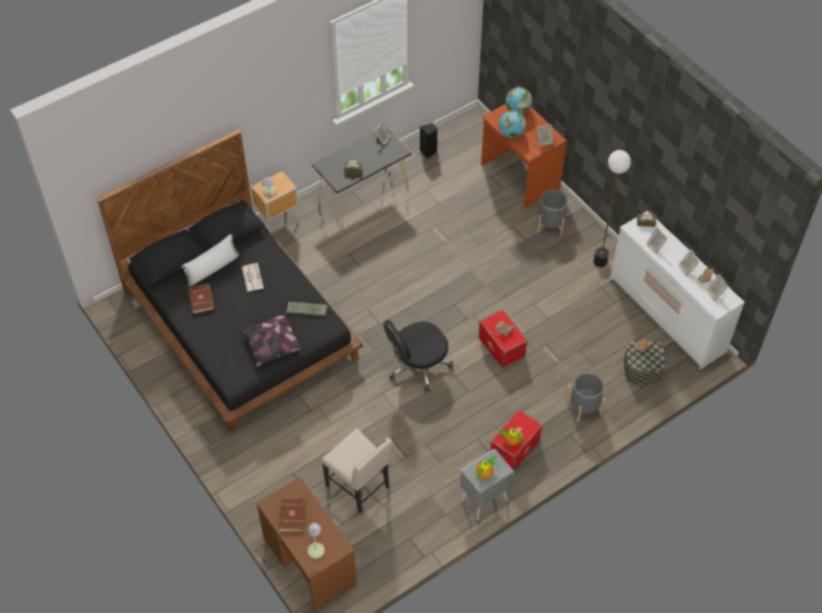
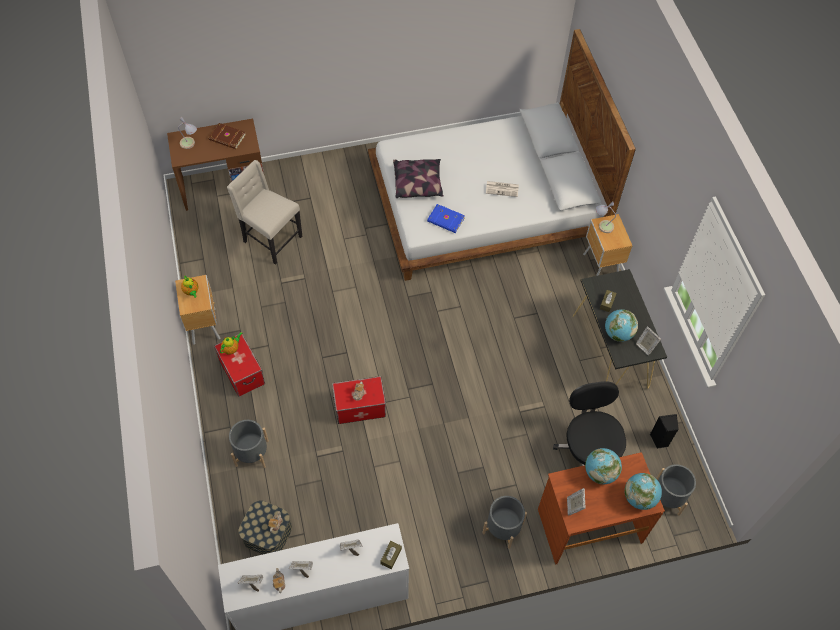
camera: 110 degrees right, 5 degrees up
black bed [97,129,363,432] -> white bed [368,29,636,281]
white pillow [181,234,239,286] -> none
brown book [188,283,215,314] -> none
keyboard [286,302,328,317] -> blue book [427,204,465,233]
beige chair [321,428,392,514] -> beige chair turned 60 degrees clockwise [227,160,302,265]
black office chair [383,320,453,393] -> black office chair moved to [553,381,626,466]
grey nightstand [460,448,514,520] -> brown nightstand [175,275,220,344]
floor lamp [593,150,631,267] -> none
none -> globe [605,309,638,342]
none -> grey planter [656,464,696,516]

